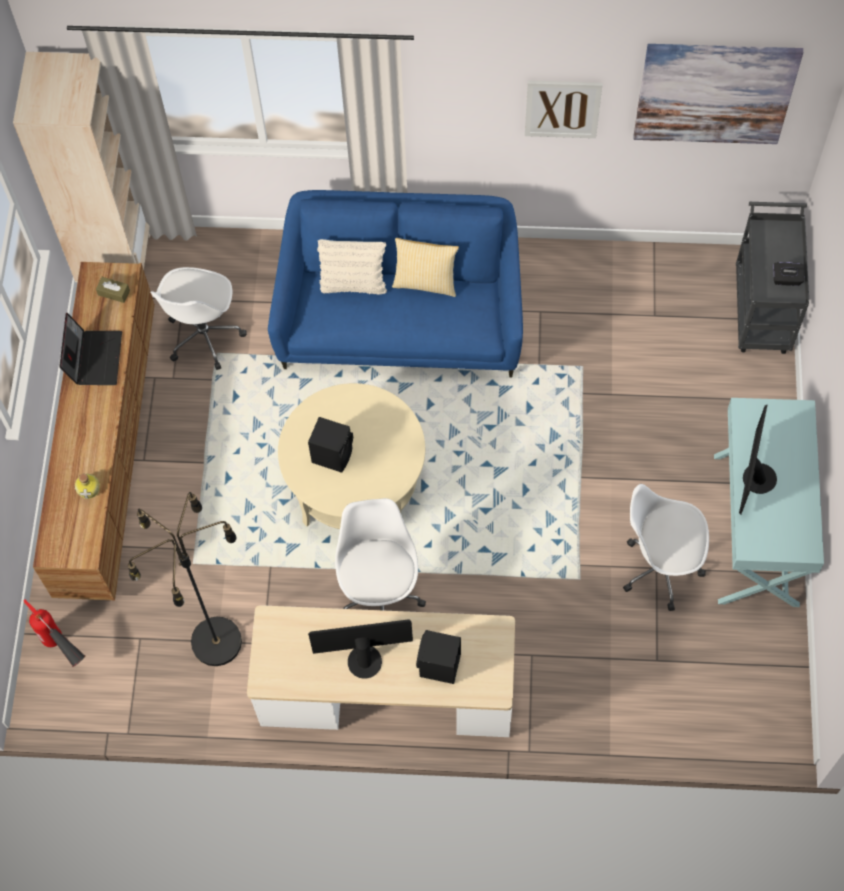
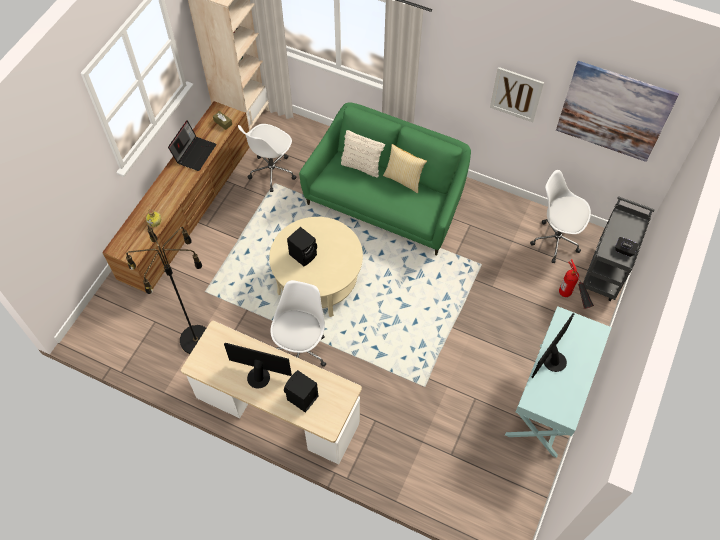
camera: 20 degrees right, 5 degrees down
fire extinguisher [23,600,86,667] -> fire extinguisher moved to [559,259,594,309]
blue sofa [268,190,523,377] -> green sofa [299,102,471,256]
white office chair [623,484,709,611] -> white office chair moved to [530,170,591,263]

